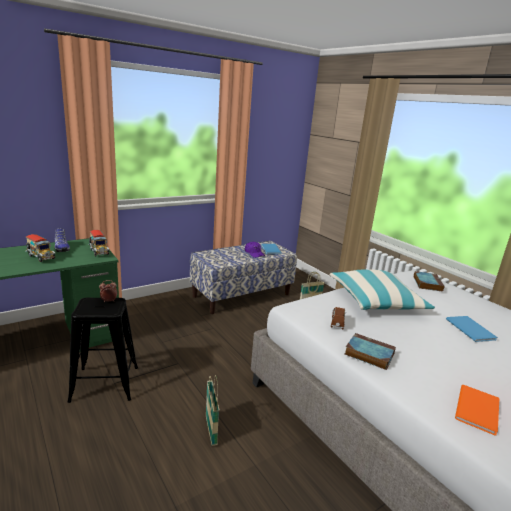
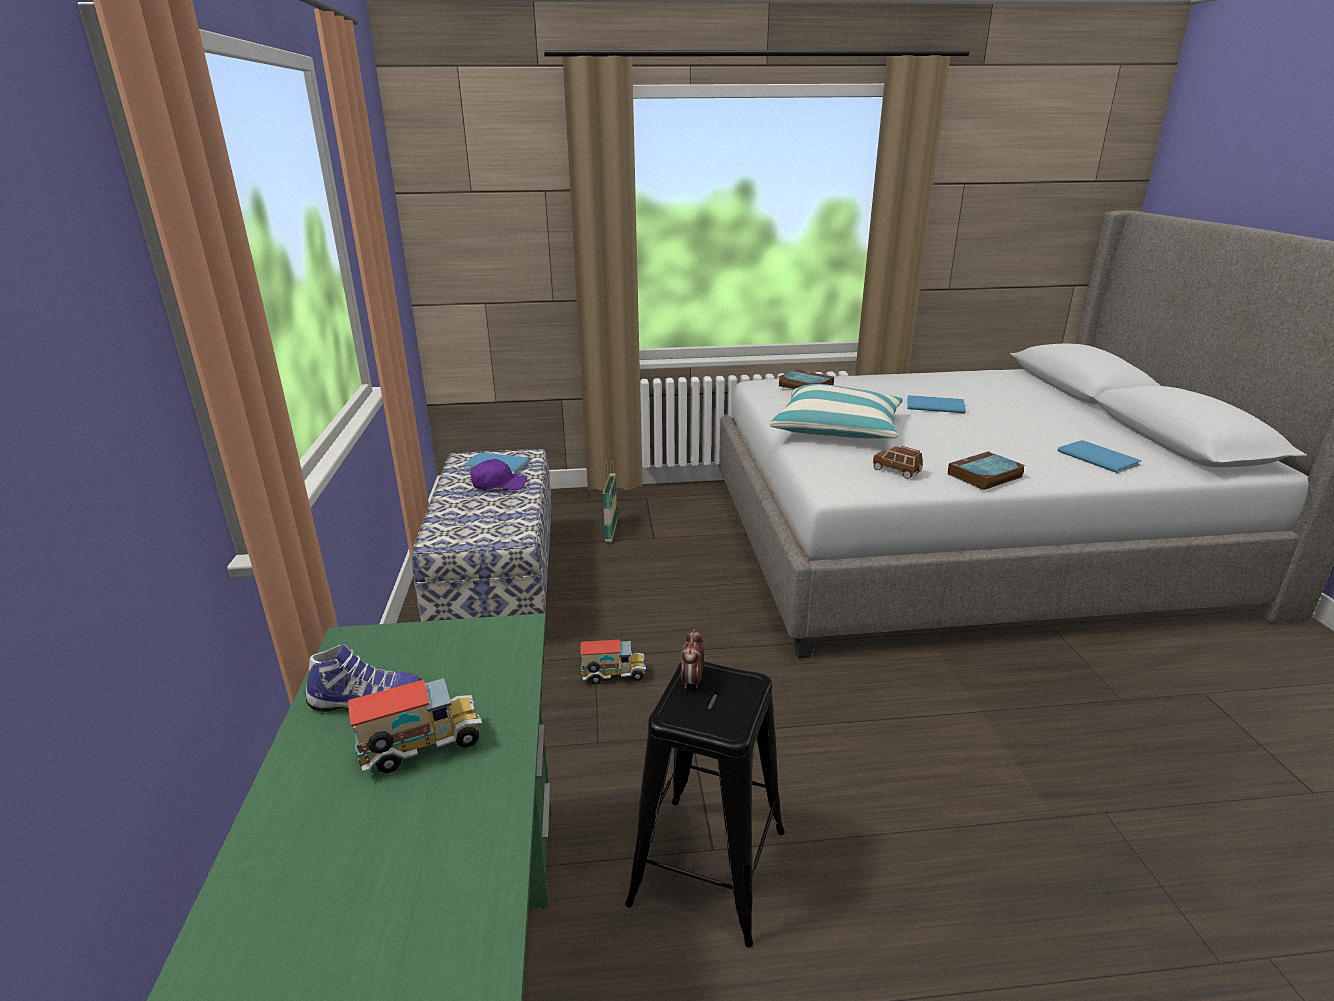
camera: 60 degrees left, 5 degrees up
toy truck [88,230,109,257] -> toy truck moved to [580,639,646,684]
basket [206,375,219,446] -> none
orange book [455,385,499,436] -> blue book [1057,440,1142,473]

